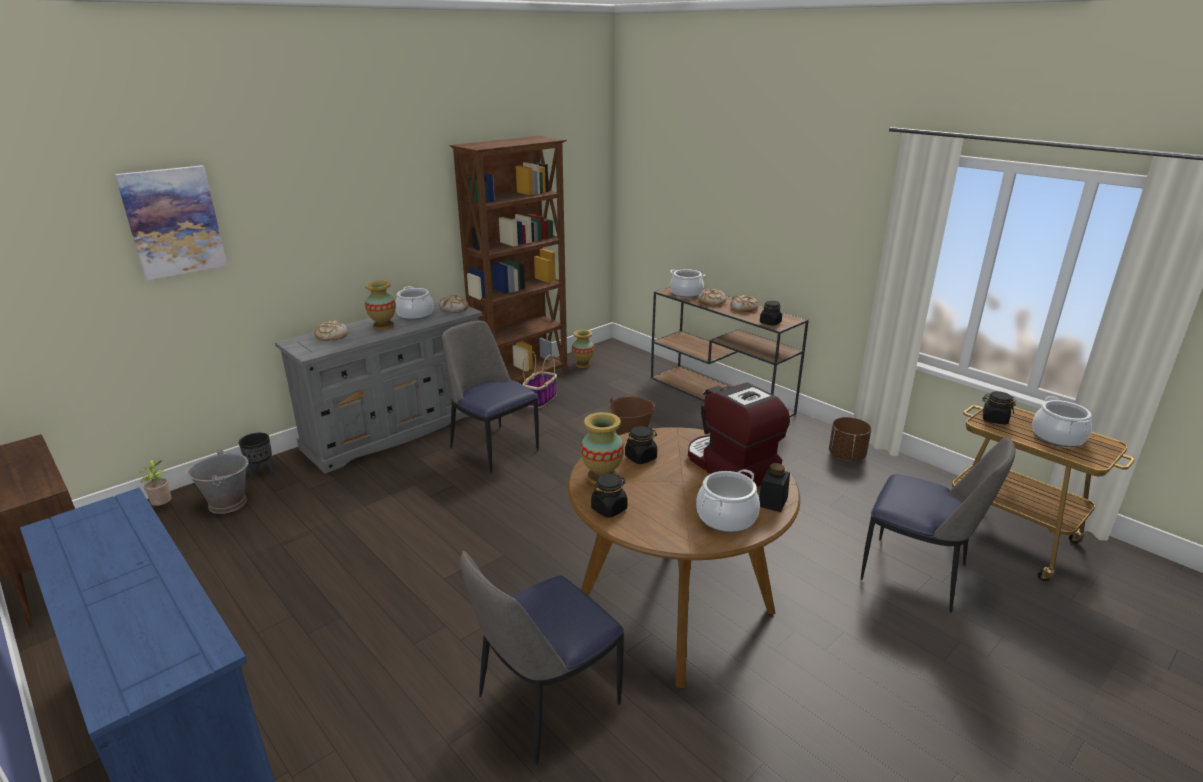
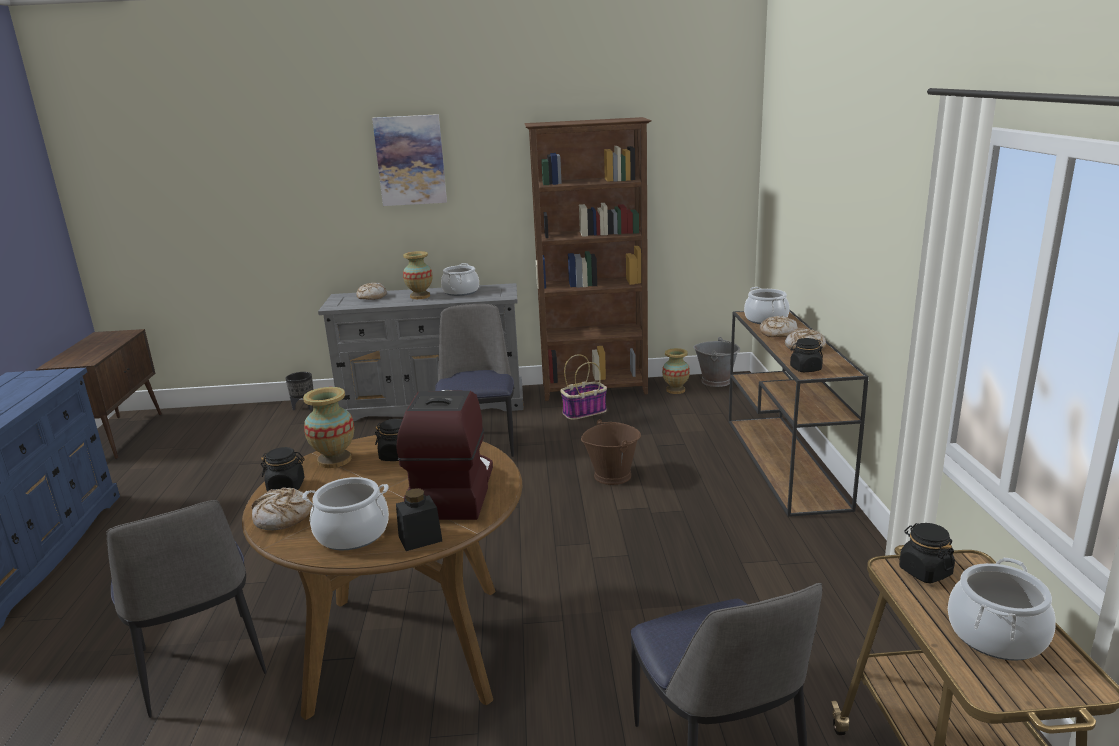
camera: 40 degrees right, 5 degrees down
picture [115,165,227,280] -> picture moved to [372,114,447,206]
potted plant [140,460,172,506] -> none
grey bucket [186,449,248,514] -> grey bucket moved to [693,337,740,387]
bread [439,295,468,313] -> bread moved to [252,487,312,530]
chair [460,551,624,765] -> chair turned 120 degrees counterclockwise [106,500,267,718]
brown planter [829,417,872,461] -> none

